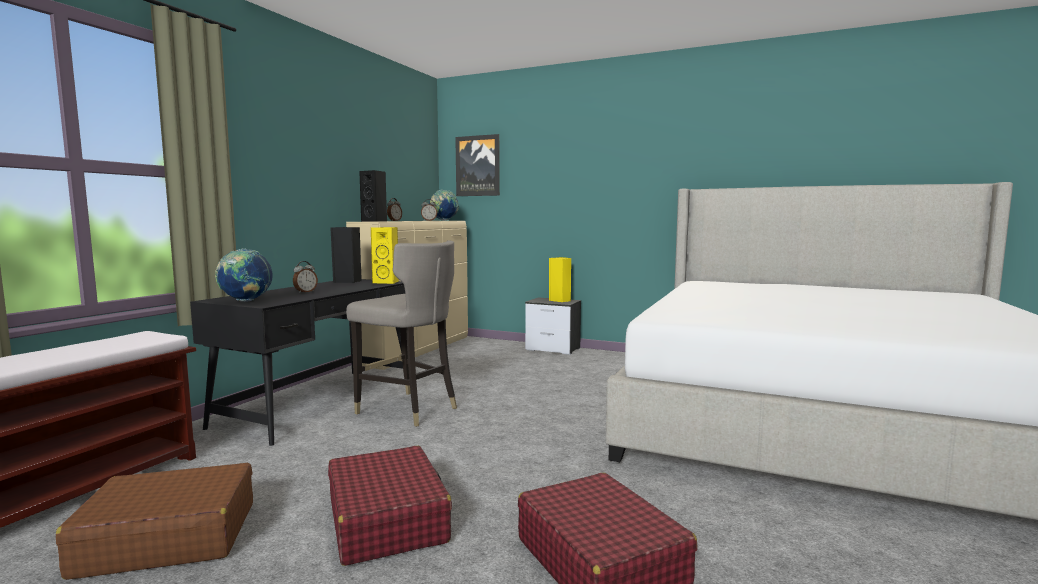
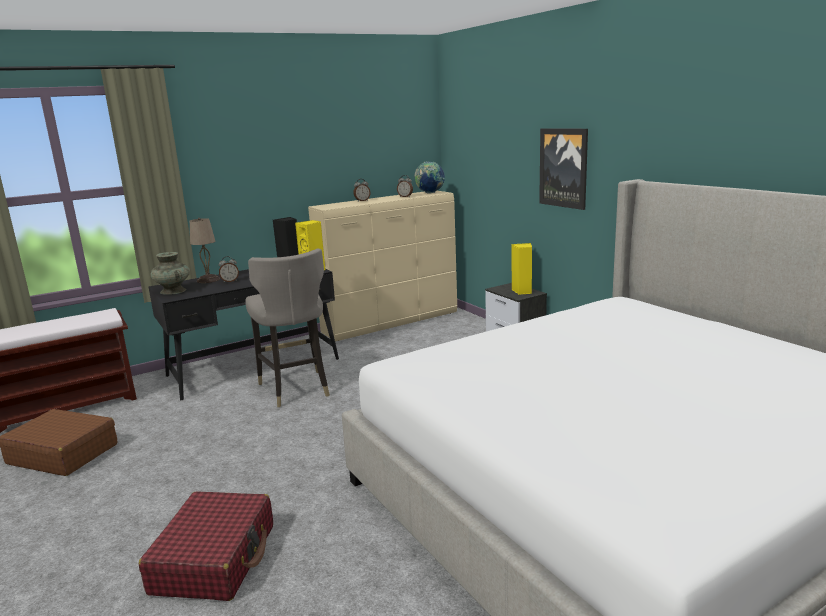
camera: 35 degrees right, 10 degrees up
globe [215,248,272,302] -> turquoise vase [151,252,190,295]
red suitcase [328,446,452,566] -> none
black speaker [359,170,387,222] -> none
picture [455,134,500,196] -> picture moved to [539,128,588,210]
none -> beige table lamp [190,218,220,283]

